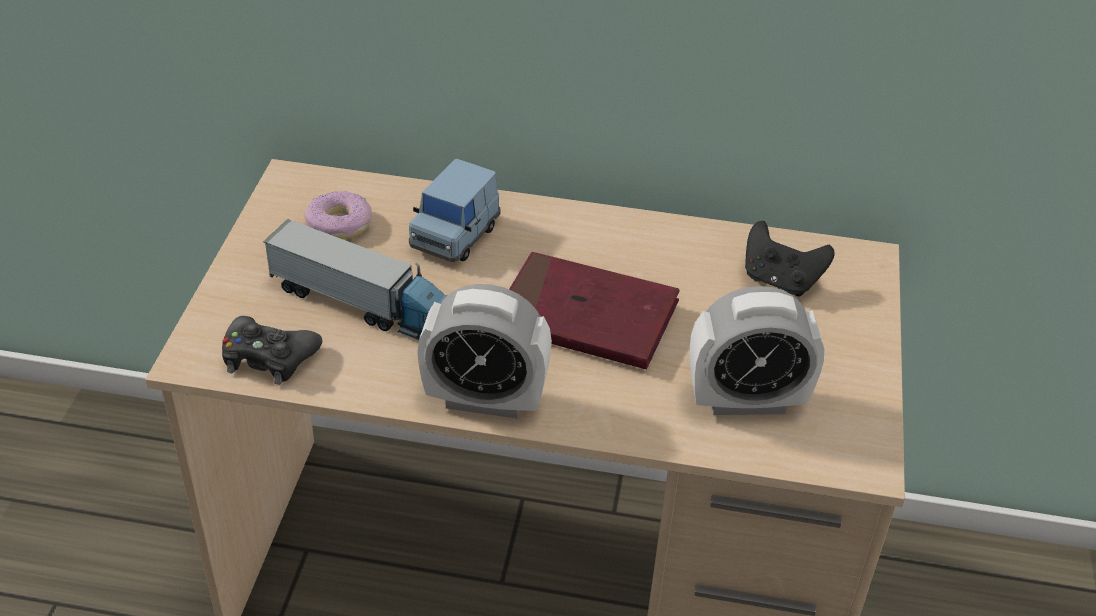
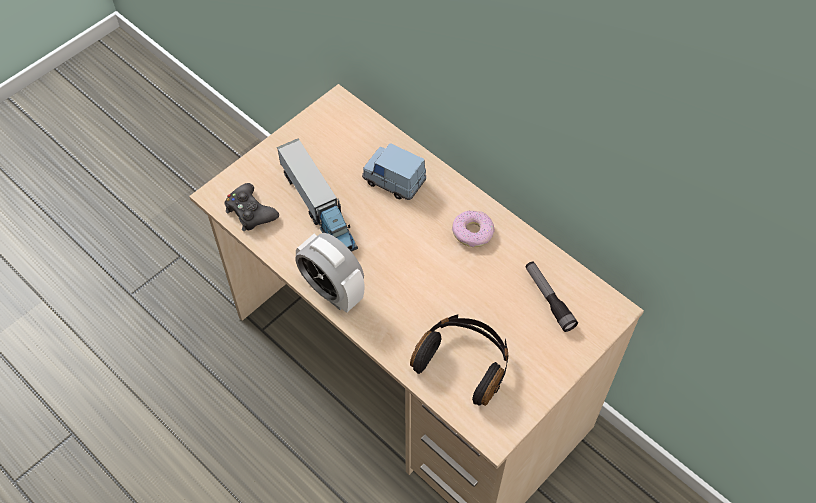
camera: 35 degrees right, 15 degrees up
donut [305,191,372,239] -> donut moved to [452,211,495,247]
blue toy car [409,158,501,262] -> blue toy car turned 60 degrees clockwise [362,143,426,200]
red book [509,252,680,369] -> none
alarm clock [690,286,824,415] -> black headphones [410,315,508,406]
black game controller [745,221,835,297] -> flashlight [525,261,578,332]

